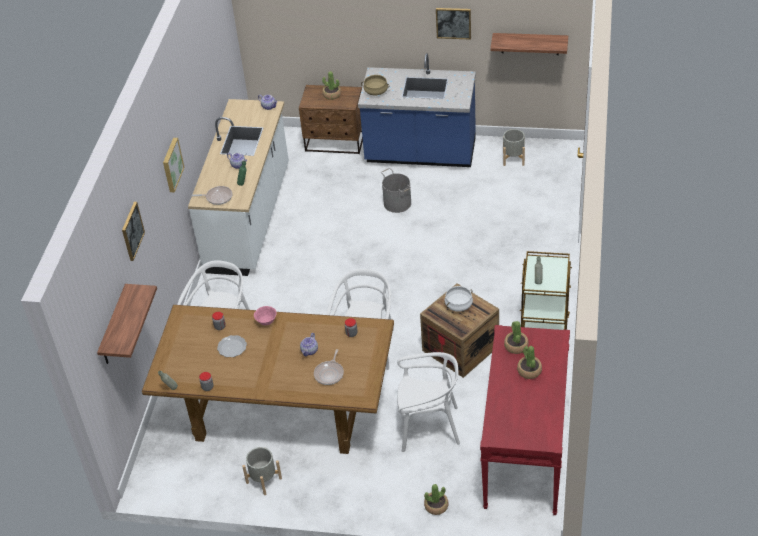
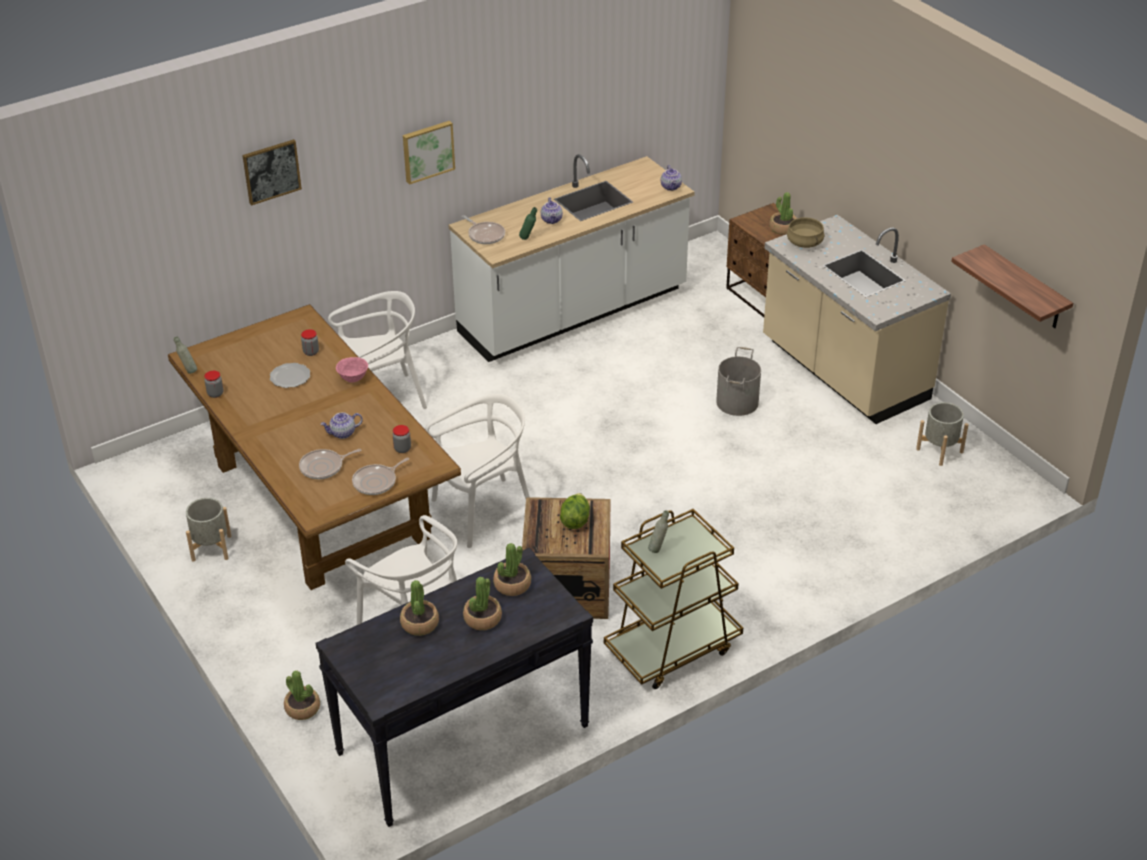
camera: 45 degrees right, 5 degrees down
shelf [97,284,157,364] -> none
blue counter [358,53,476,167] -> beige counter [763,215,951,424]
picture [436,8,471,40] -> none
white cooking pot [445,286,473,312] -> lettuce [560,493,590,529]
red console table [480,325,570,515] -> black console table [315,548,593,827]
none -> frying pan [352,457,409,495]
none -> potted plant [400,580,439,636]

